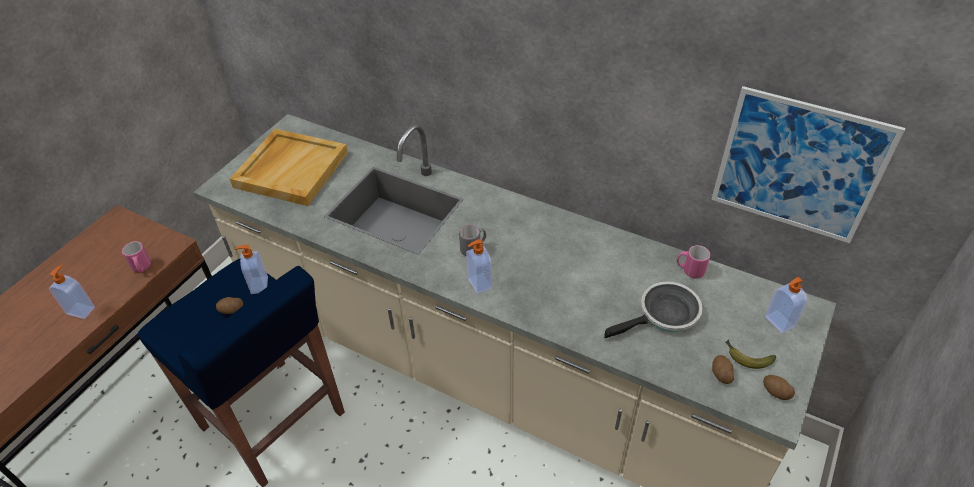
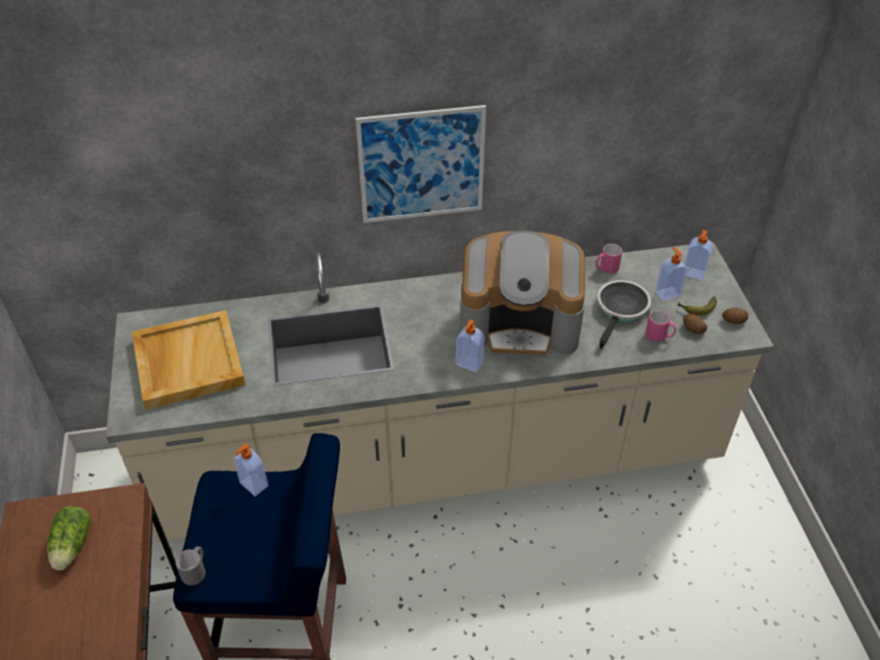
camera: 40 degrees left, 0 degrees up
soap dispenser [49,265,95,319] -> soap dispenser moved to [655,247,688,301]
pink mug [122,241,151,273] -> pink mug moved to [645,310,676,342]
potato [216,297,243,314] -> none
grey mug [459,225,486,256] -> grey mug moved to [175,546,206,586]
picture [711,86,905,243] -> picture moved to [356,105,486,223]
none -> lettuce [47,506,92,570]
none -> coffee machine [460,230,585,358]

